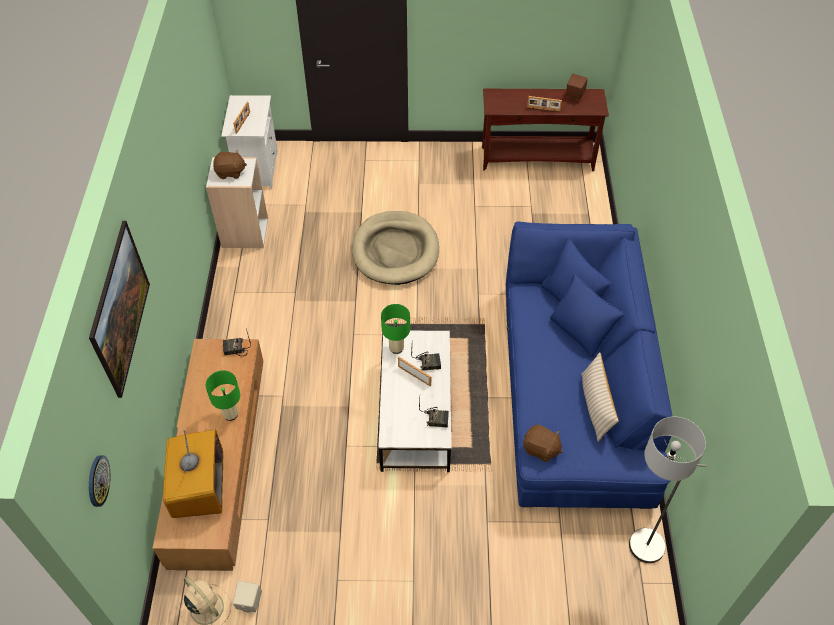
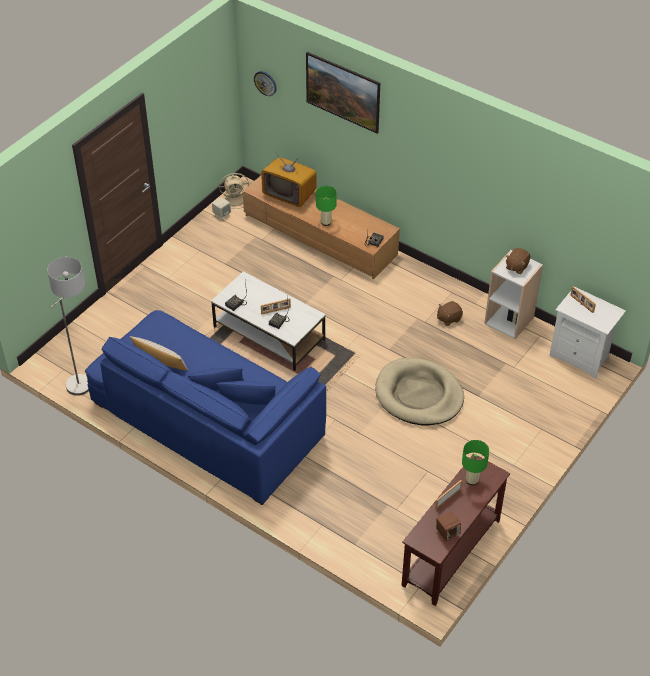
camera: 125 degrees right, 5 degrees down
green table lamp [381,304,410,354] -> green table lamp moved to [462,440,489,485]
brown plush toy [523,425,562,462] -> brown plush toy moved to [437,301,463,326]

